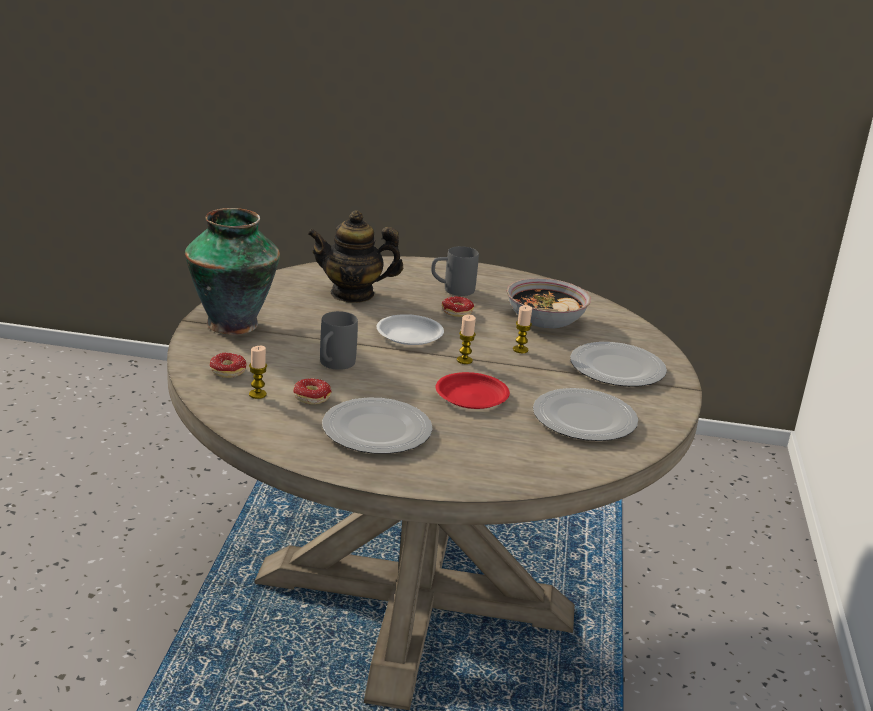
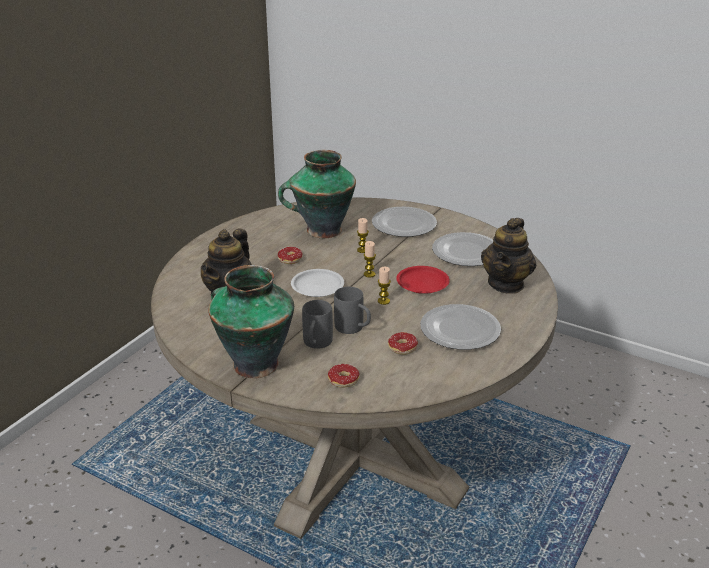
camera: 65 degrees left, 5 degrees up
candle [249,346,267,399] -> candle moved to [378,267,391,305]
grey mug [431,246,479,296] -> grey mug moved to [302,300,333,349]
bowl [507,278,591,329] -> vase [278,150,356,238]
none -> teapot [481,218,536,294]

